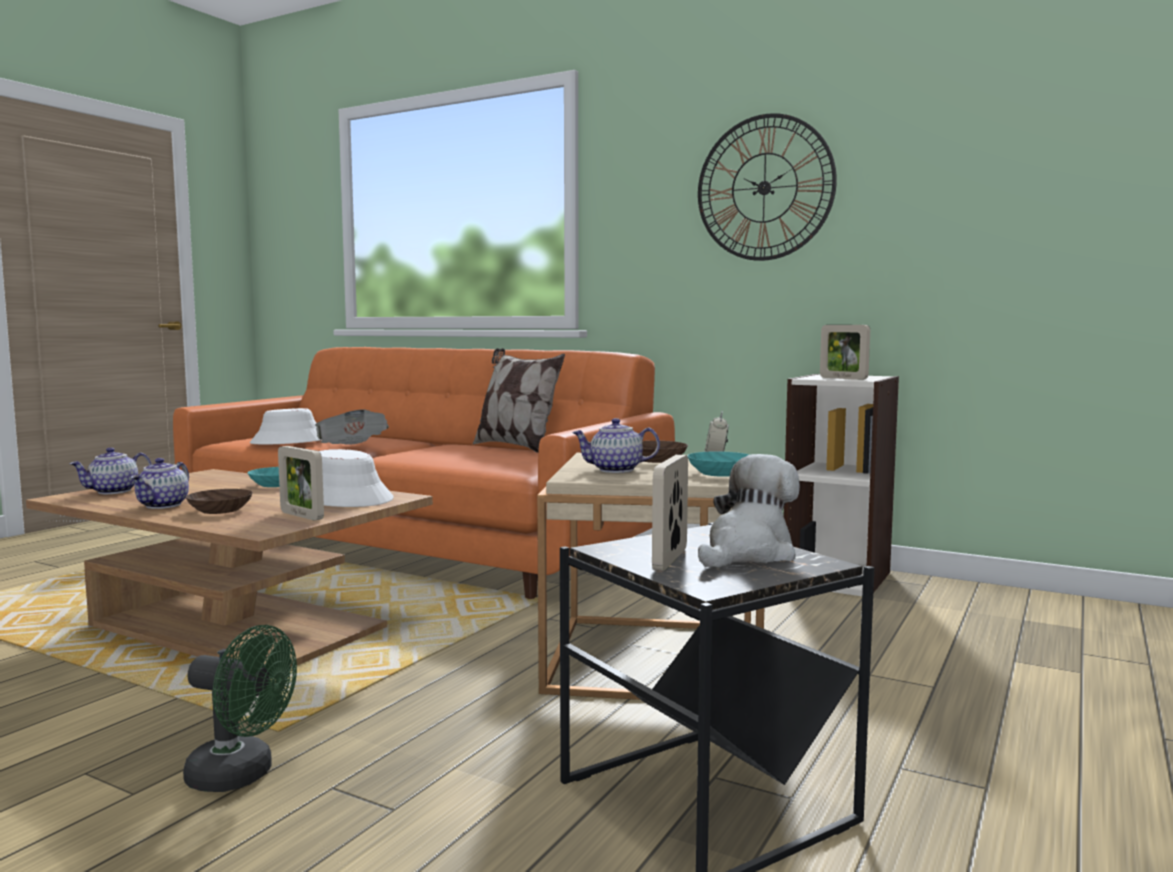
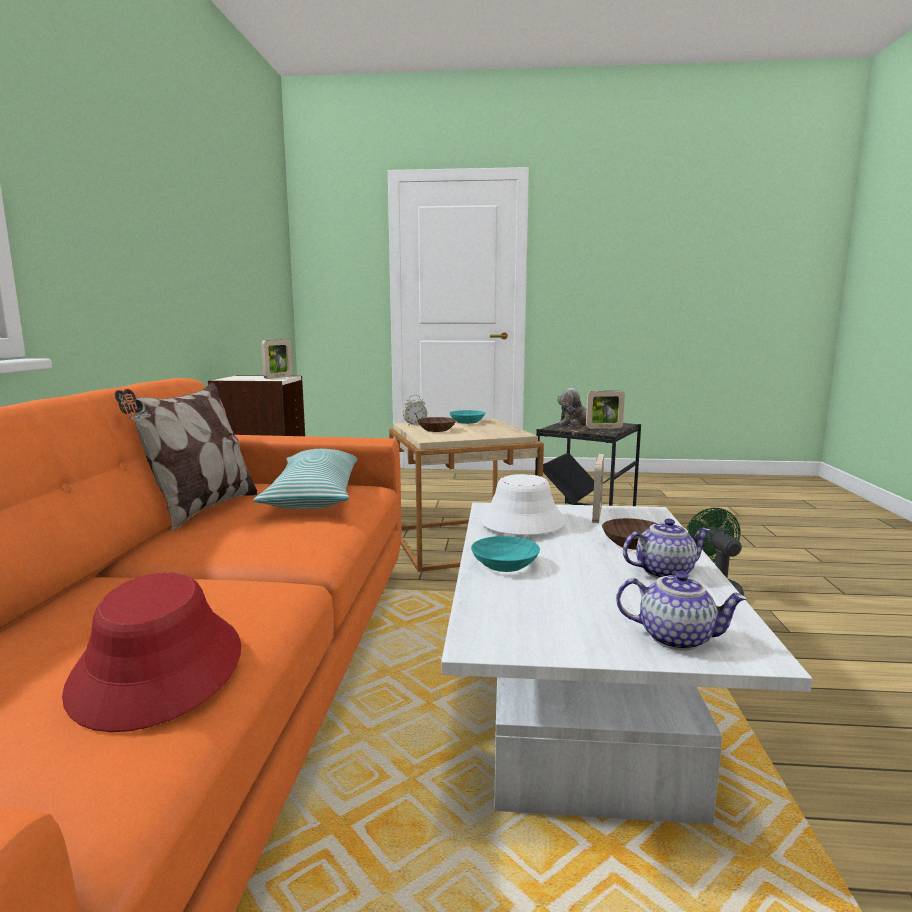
camera: 115 degrees left, 5 degrees up
brown coffee table [26,469,433,667] -> white coffee table [441,503,812,825]
white hat [250,408,321,445] -> red hat [62,572,241,732]
newspaper [315,409,389,445] -> none
teapot [572,418,660,473] -> none
wall clock [698,113,837,261] -> none
none -> pillow [254,449,357,509]

